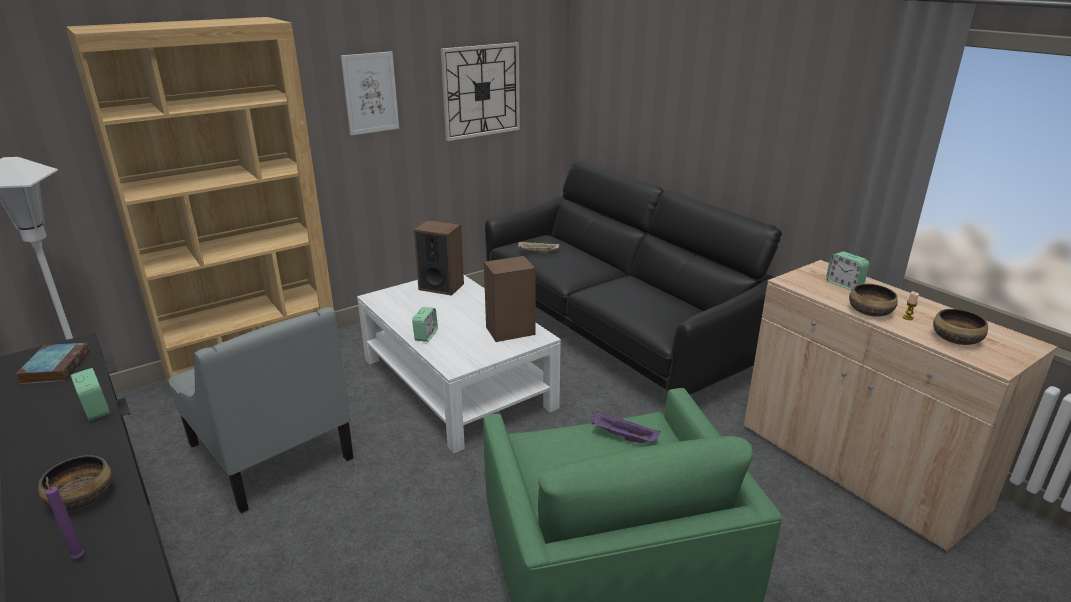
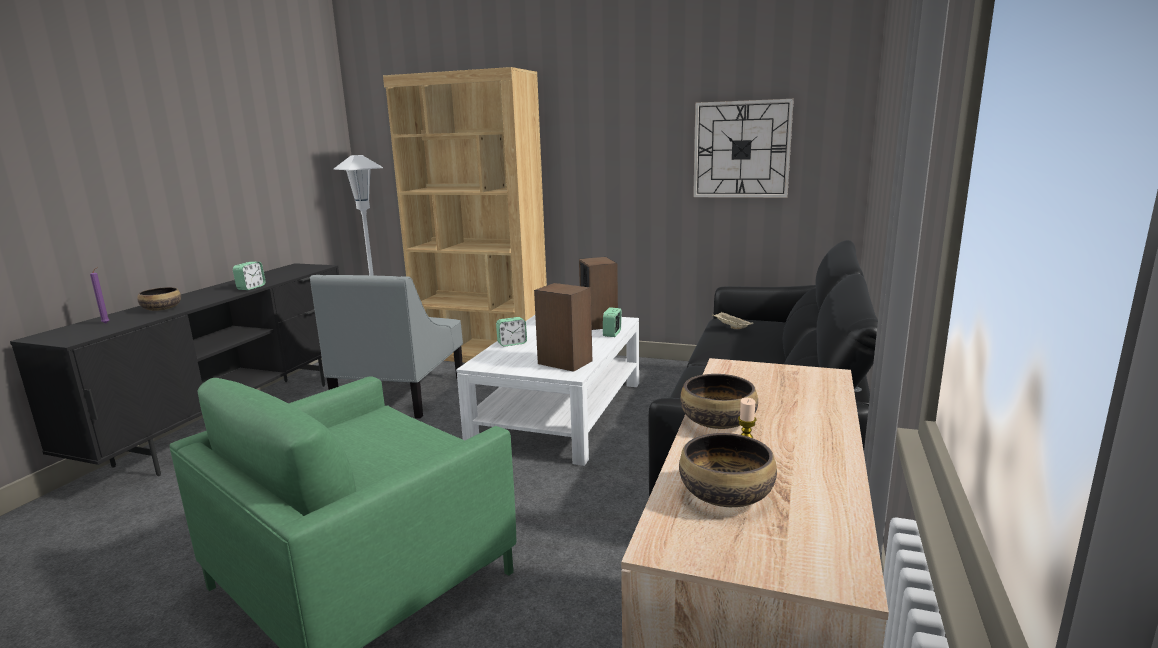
camera: 55 degrees right, 10 degrees down
book [16,342,90,384] -> none
picture [341,51,399,136] -> none
purple tray [592,411,661,443] -> none
alarm clock [826,251,869,290] -> alarm clock moved to [603,307,622,337]

